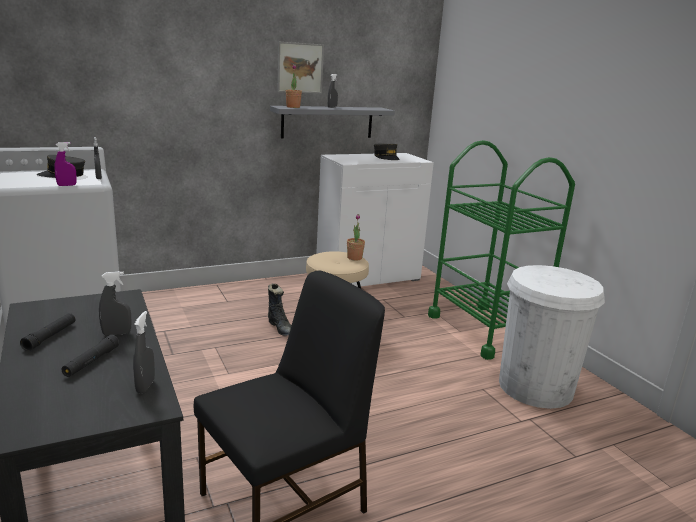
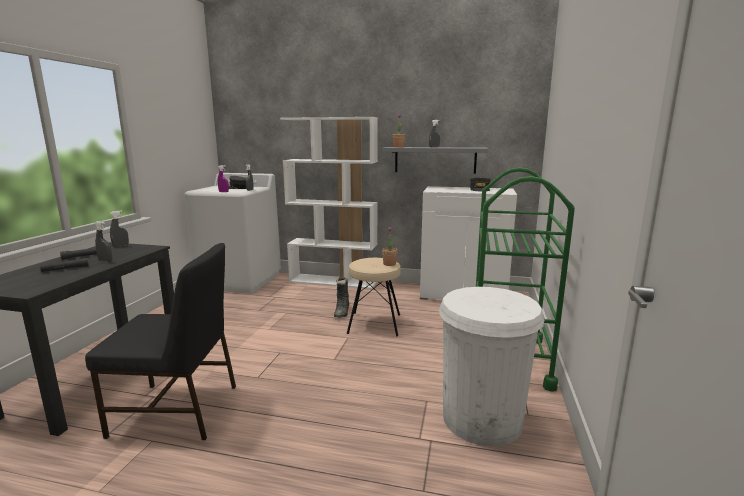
camera: 40 degrees right, 5 degrees down
grey spray bottle [133,311,155,393] -> grey spray bottle moved to [110,210,129,248]
picture [277,42,324,93] -> none
none -> white bookcase [280,117,378,289]

